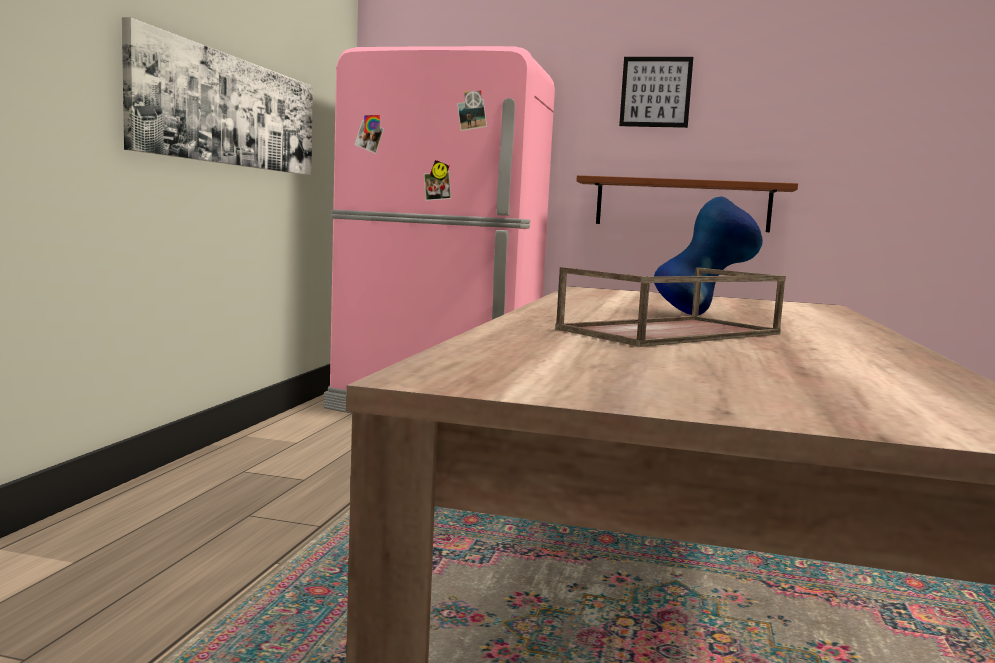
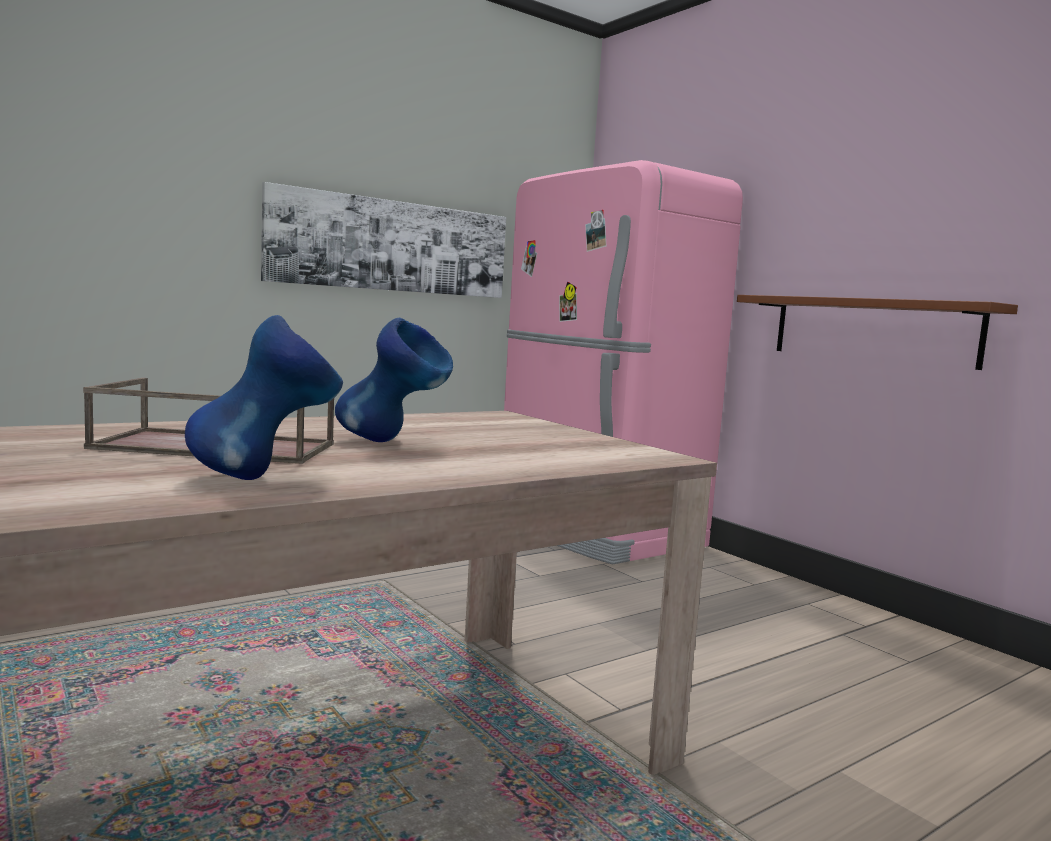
camera: 40 degrees right, 0 degrees up
picture [619,57,693,128] -> none
none -> blue vase [185,315,343,480]

